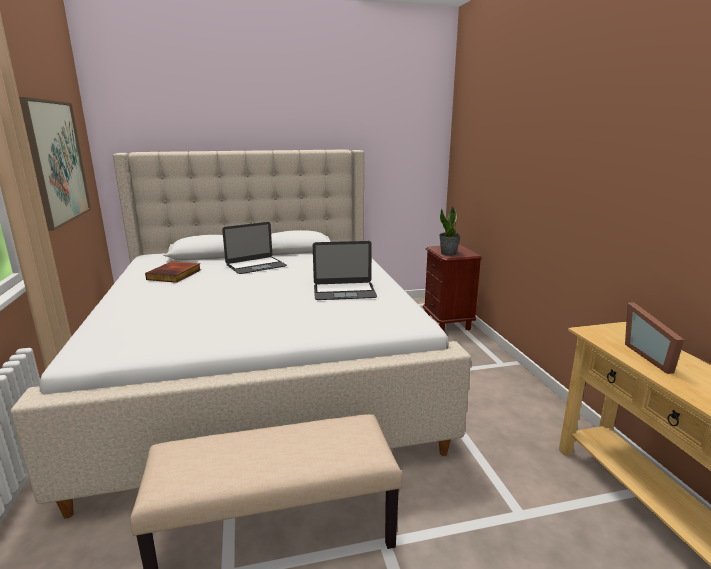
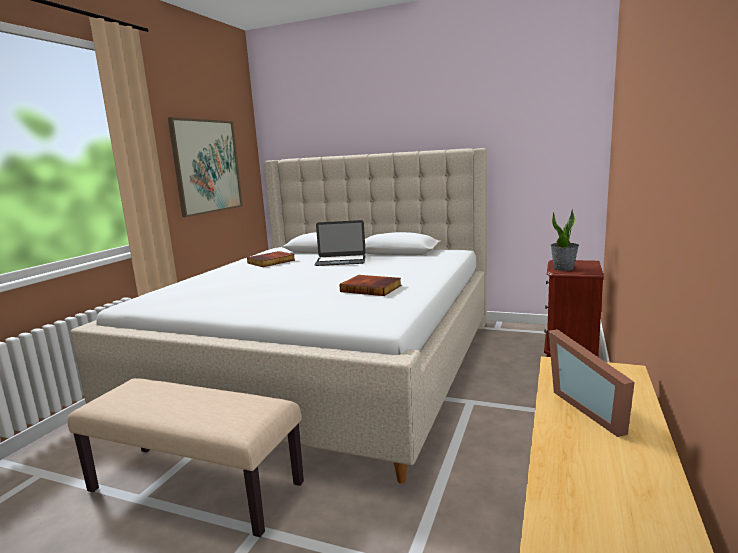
camera: 35 degrees right, 5 degrees down
laptop [313,241,377,300] -> book [339,275,402,296]
picture frame [625,302,684,374] -> picture frame turned 45 degrees counterclockwise [548,329,635,437]

